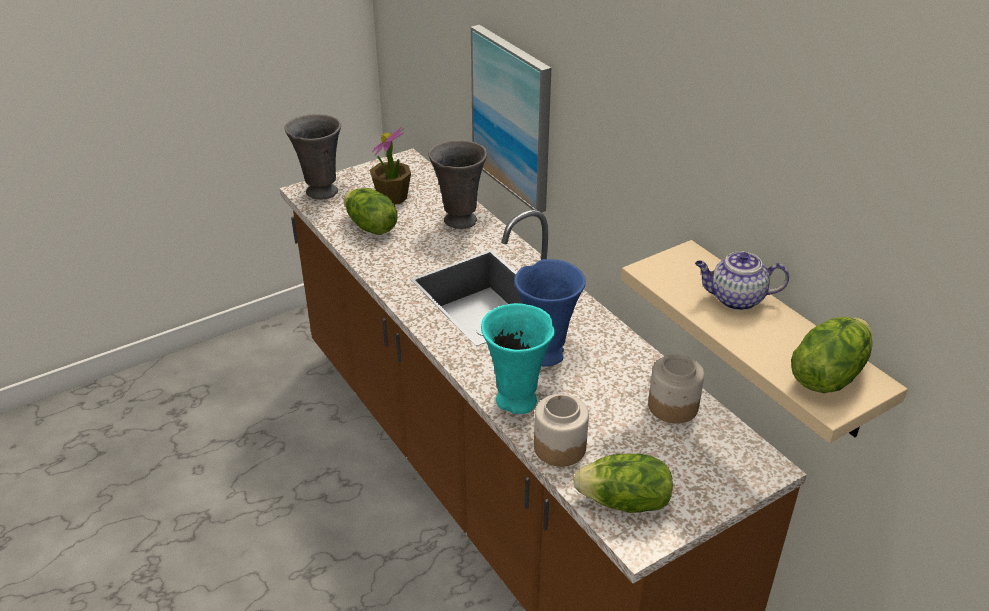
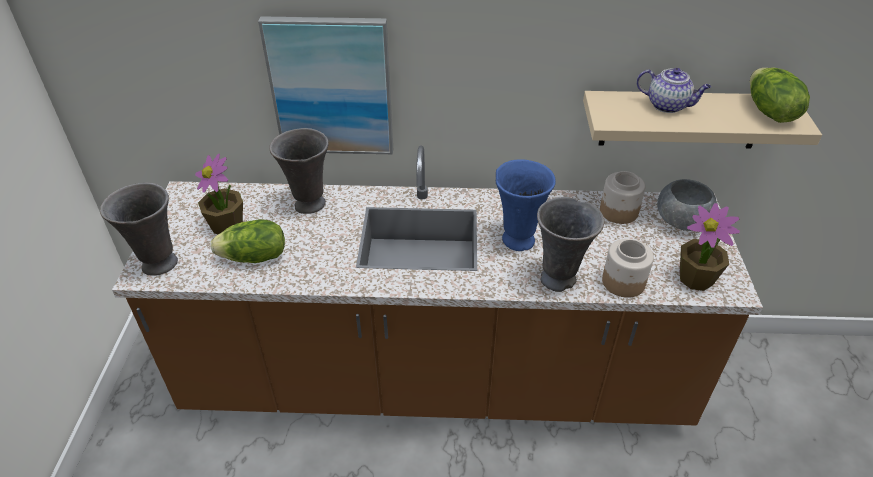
camera: 55 degrees left, 5 degrees up
turquoise vase [481,303,555,414] -> grey vase [537,197,604,292]
lettuce [573,454,673,513] -> potted plant [680,203,740,291]
teapot [695,251,789,310] -> teapot turned 105 degrees counterclockwise [637,68,711,113]
none -> grey bowl [657,179,717,231]

